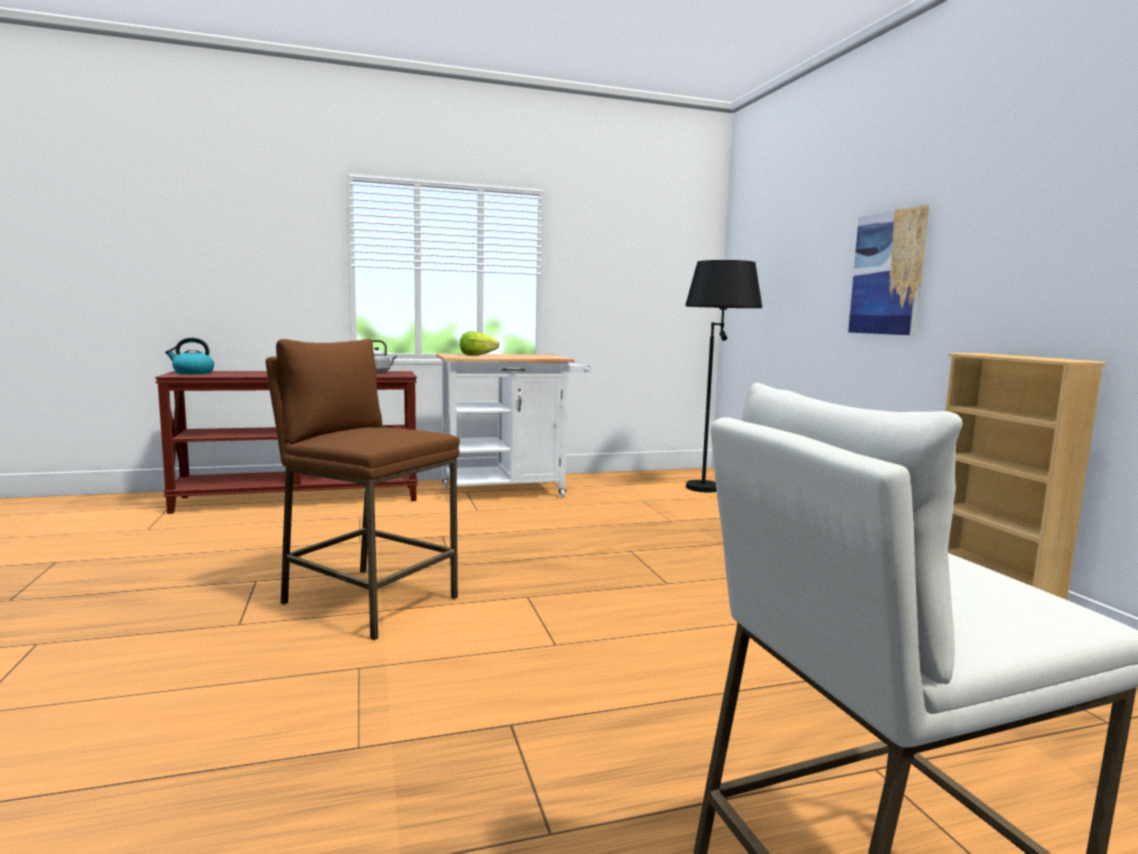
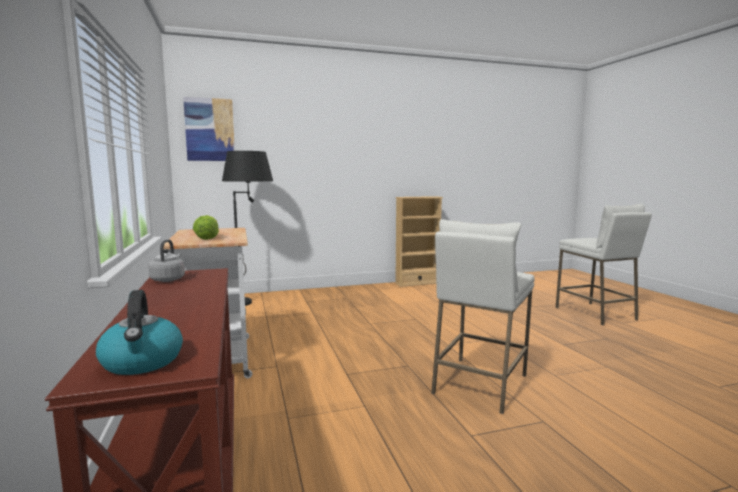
camera: 90 degrees left, 0 degrees up
brown stool [266,338,460,640] -> white stool [431,219,534,414]
picture [848,204,929,335] -> picture moved to [183,97,235,161]

